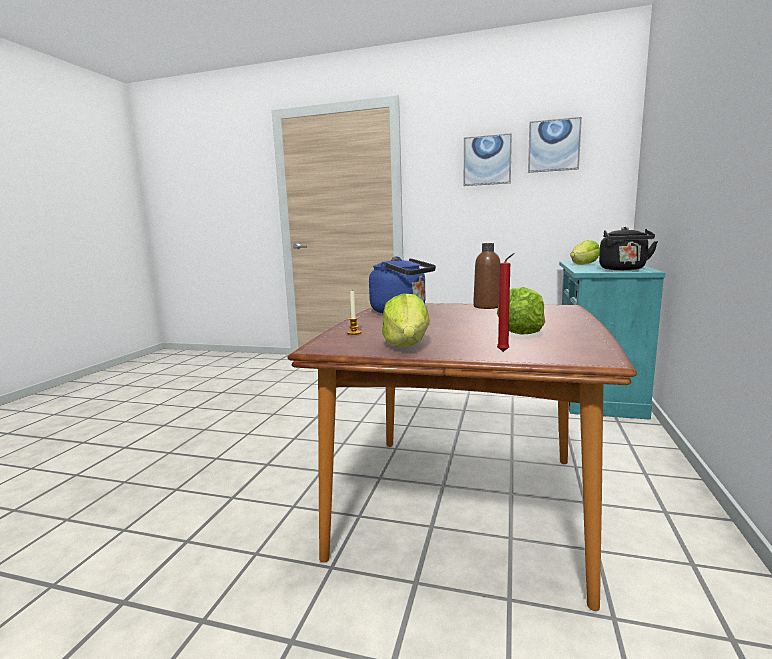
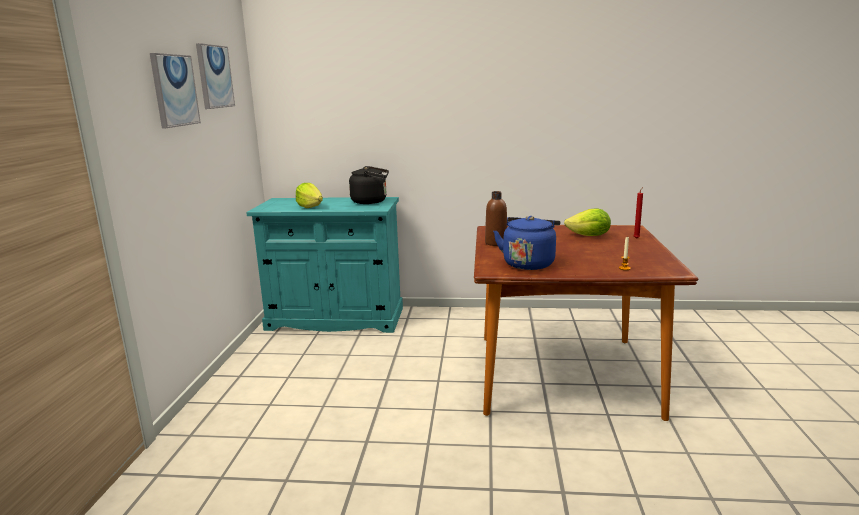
camera: 100 degrees left, 5 degrees up
lettuce [382,293,430,348] -> none

